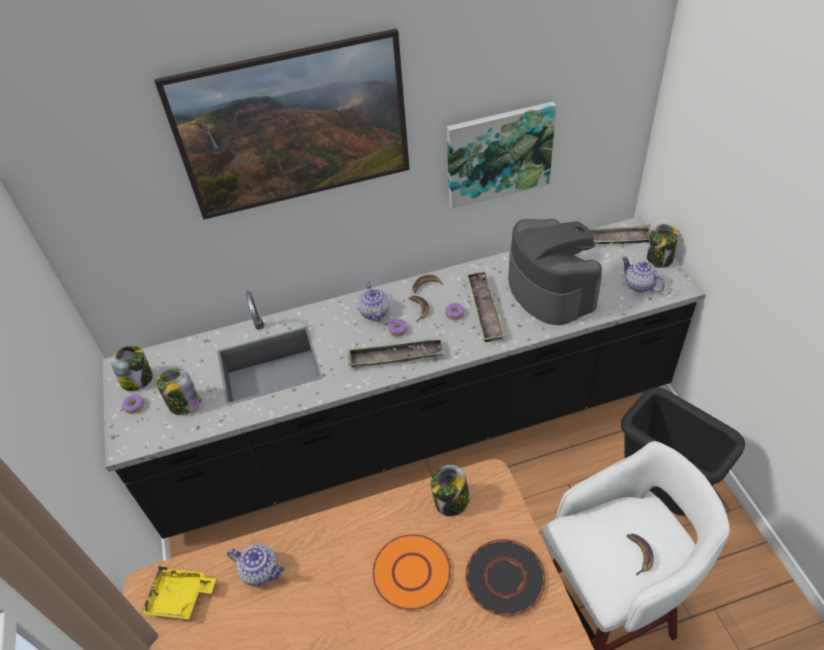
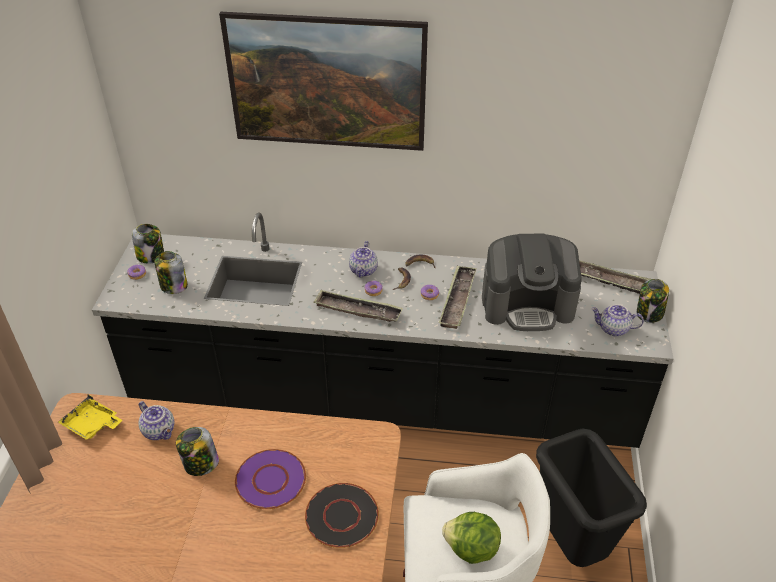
camera: 20 degrees right, 5 degrees down
orange plate [372,534,451,610] -> purple plate [235,449,306,509]
jar [431,465,470,516] -> jar moved to [176,427,219,476]
picture [447,102,556,209] -> none
coffee machine [508,219,602,325] -> coffee machine turned 90 degrees clockwise [482,233,582,331]
teapot [622,256,665,293] -> teapot turned 60 degrees counterclockwise [591,304,644,336]
banana [626,534,654,575] -> lettuce [442,512,501,564]

